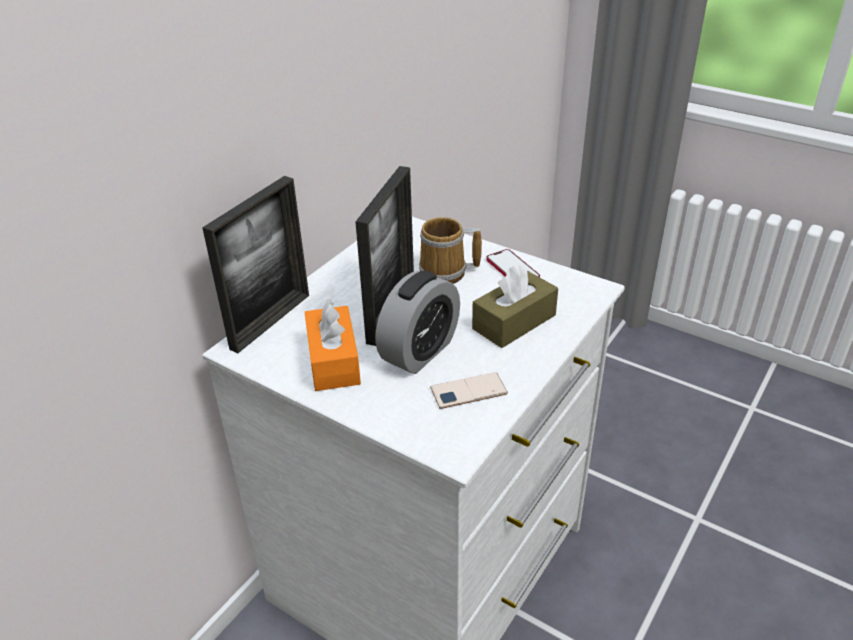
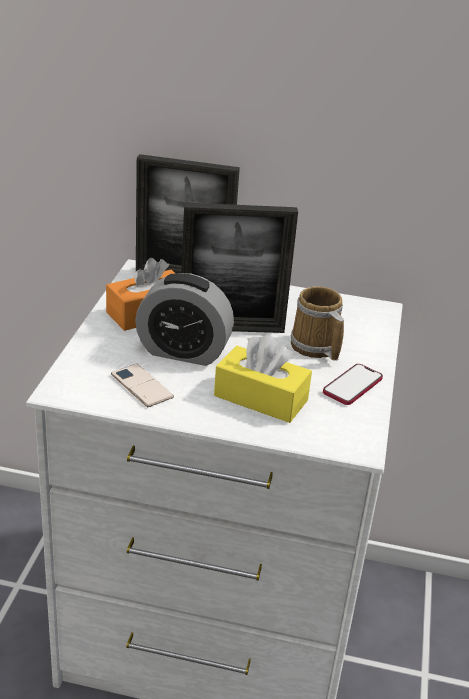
camera: 65 degrees right, 5 degrees down
brown tissue box [472,264,558,348] -> yellow tissue box [214,335,312,423]

